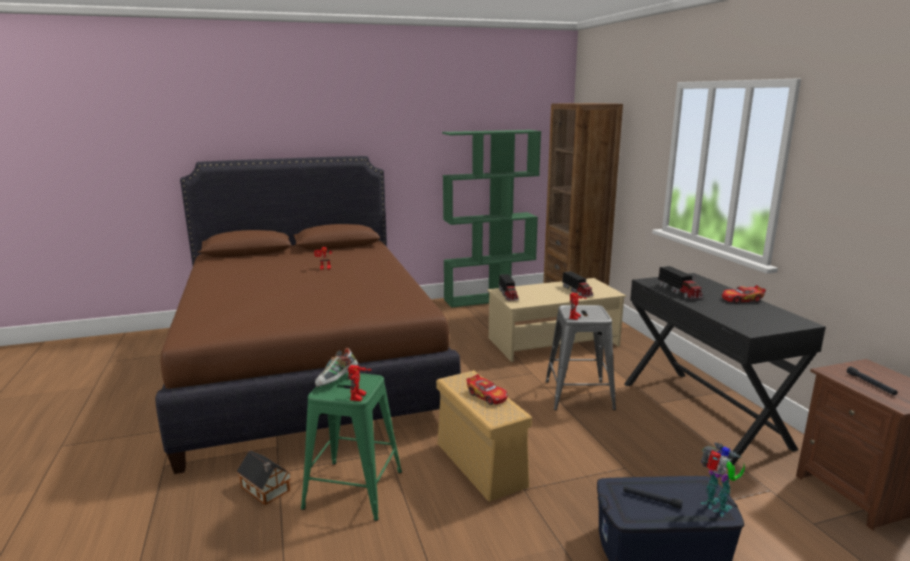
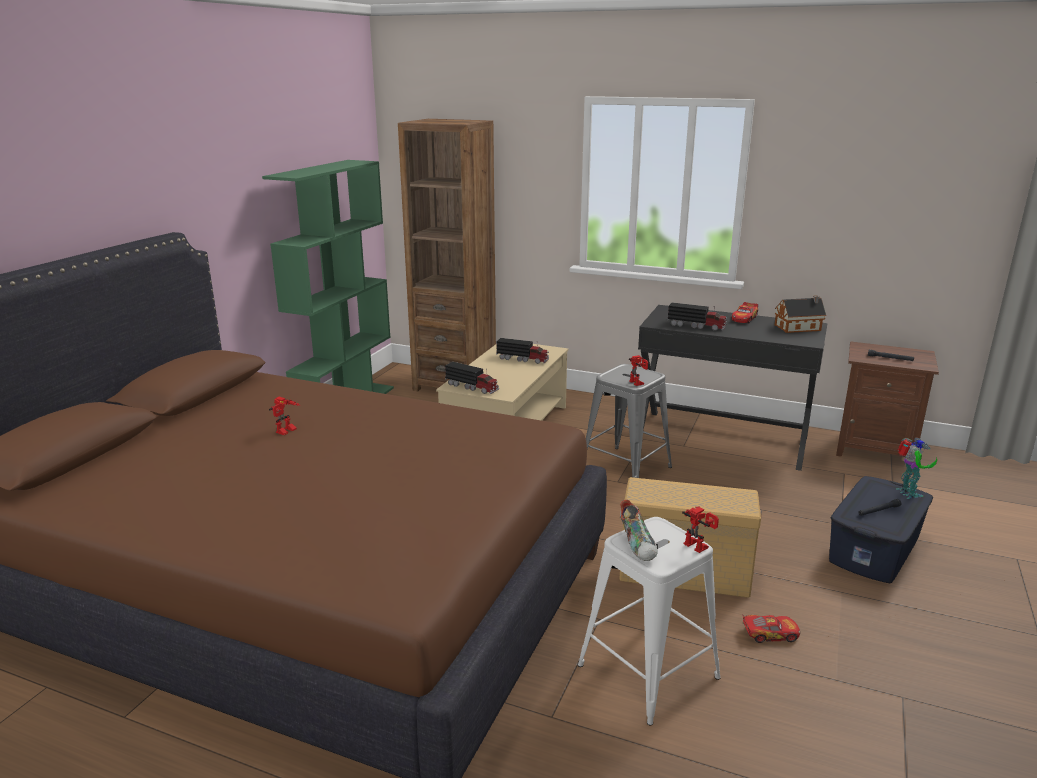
camera: 50 degrees left, 5 degrees up
toy house [236,450,291,505] -> toy house moved to [775,295,826,333]
green stool [301,372,402,521] -> white stool [578,517,721,726]
toy car [466,374,508,405] -> toy car moved to [742,614,800,643]
toy robot [701,443,745,517] -> toy robot turned 75 degrees clockwise [896,438,937,499]

